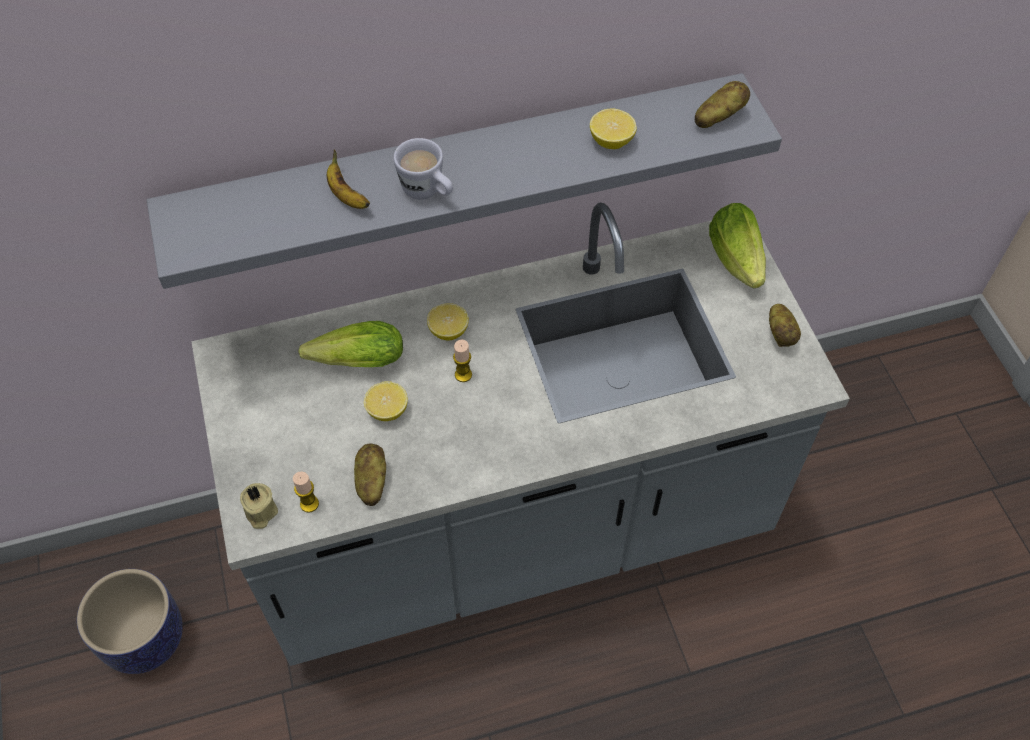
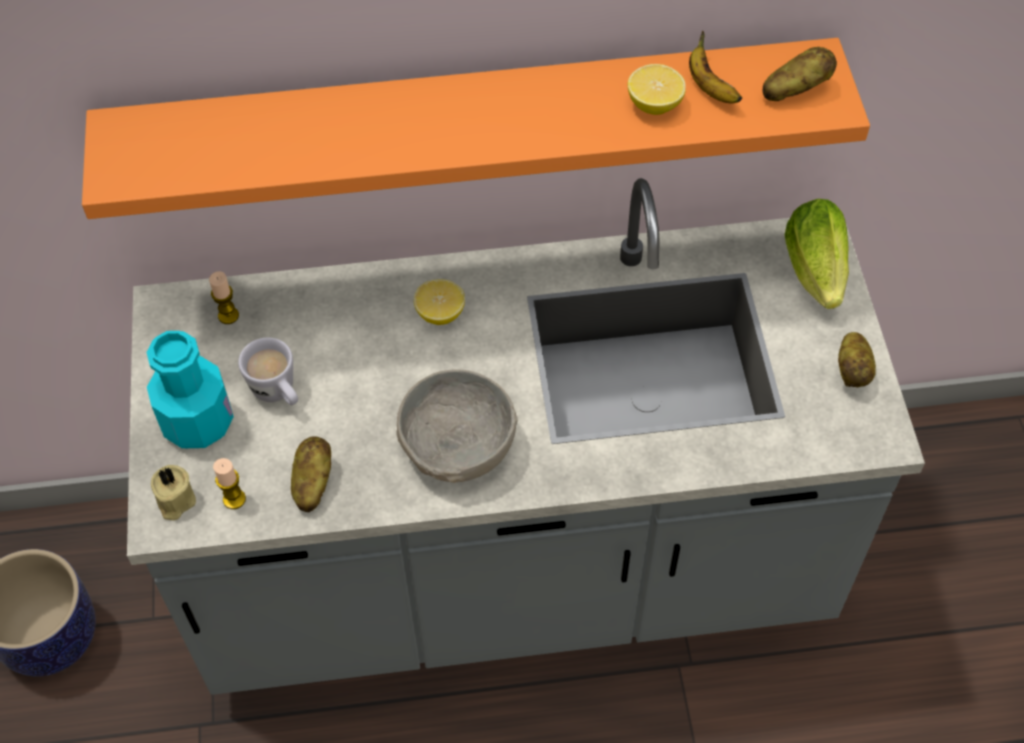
camera: 10 degrees right, 0 degrees up
grey shelf [147,73,782,289] -> orange shelf [82,38,870,219]
lettuce [298,321,403,367] -> none
banana [327,149,370,209] -> banana moved to [689,31,742,103]
lemon [364,381,408,421] -> none
white mug [393,138,453,200] -> white mug moved to [238,337,298,405]
candle [453,340,472,382] -> candle moved to [209,271,239,324]
none -> turquoise bottle [147,331,234,448]
none -> grey bowl [396,369,518,483]

